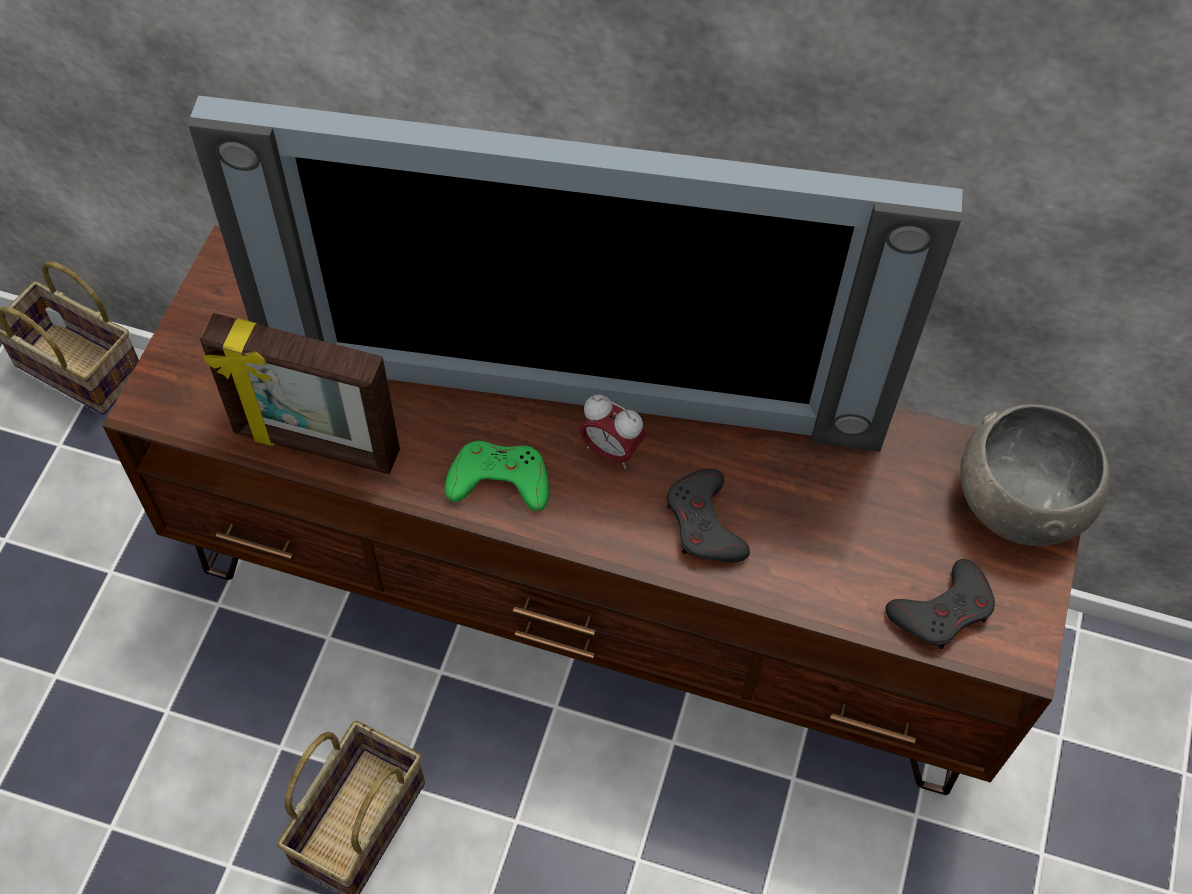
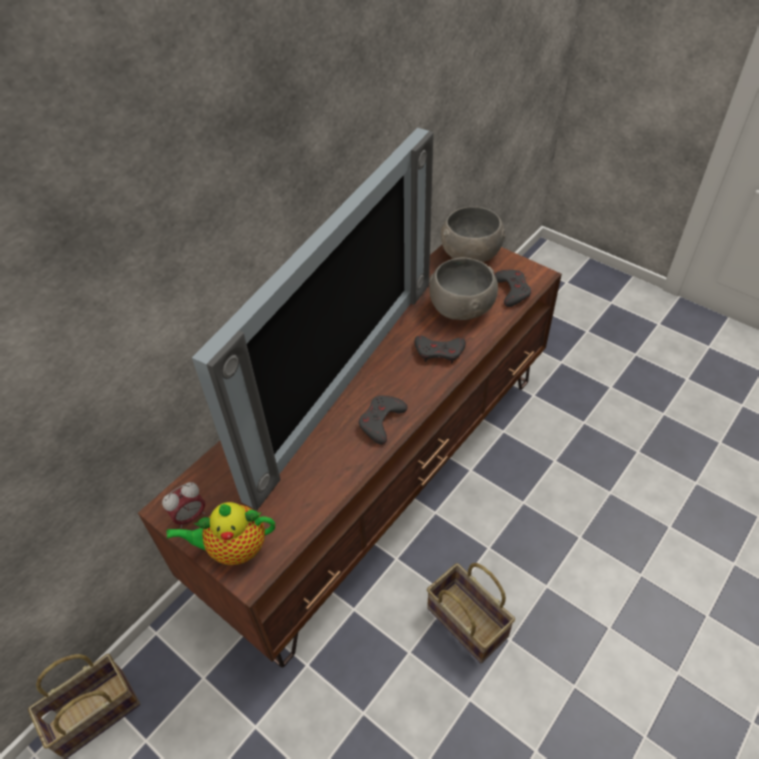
camera: 65 degrees left, 10 degrees down
picture frame [200,313,400,474] -> none
green game controller [445,441,549,511] -> grey game controller [359,395,408,445]
alarm clock [580,394,646,469] -> alarm clock moved to [162,482,205,528]
none -> teapot [166,502,275,565]
none -> grey bowl [429,257,498,320]

